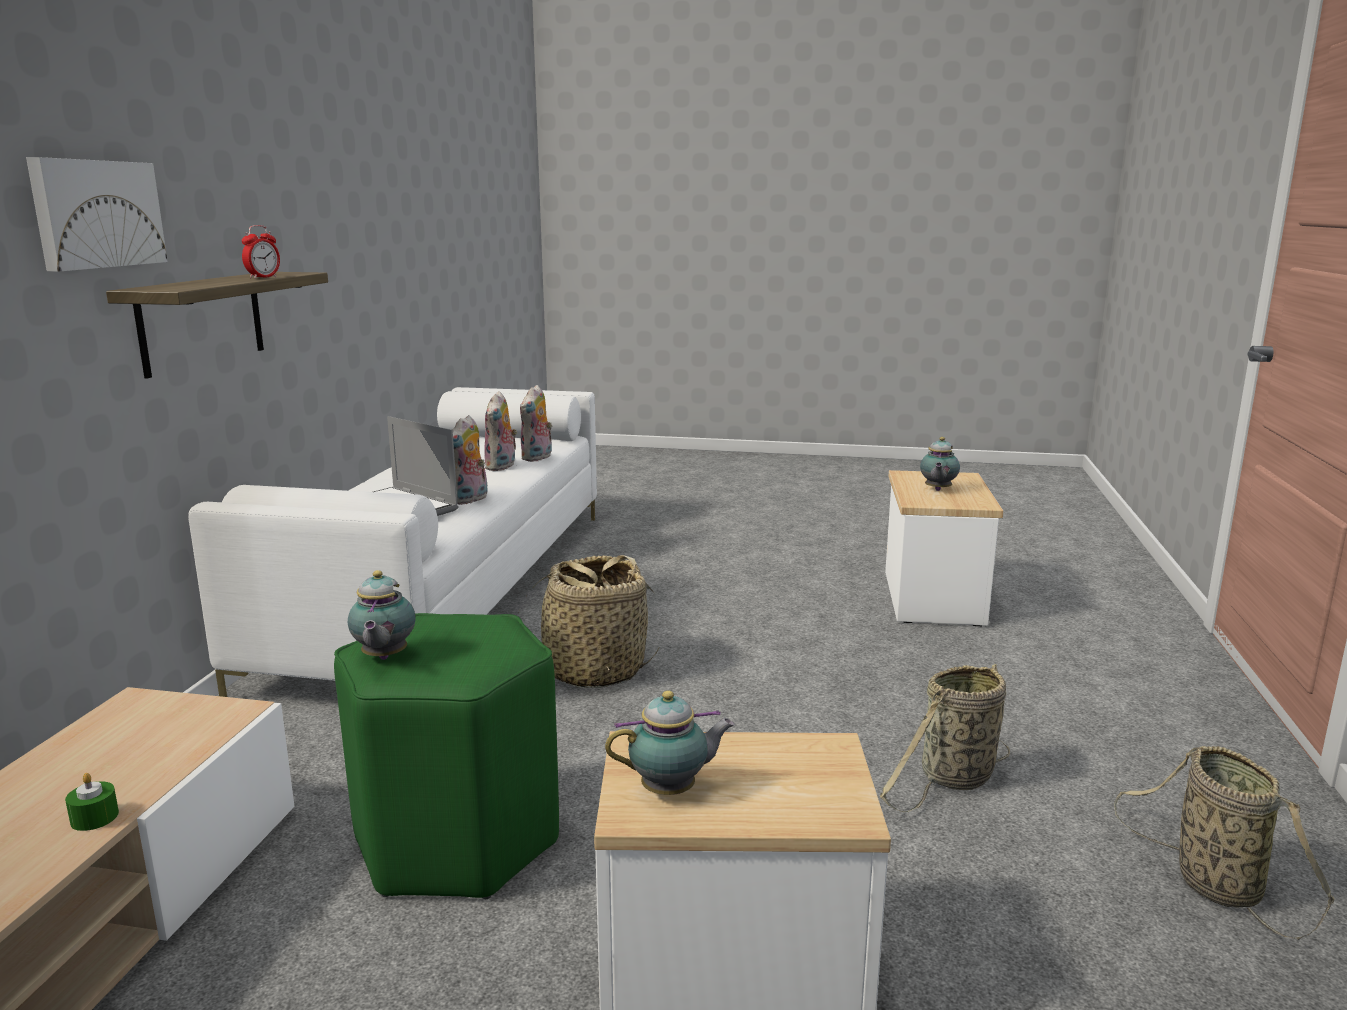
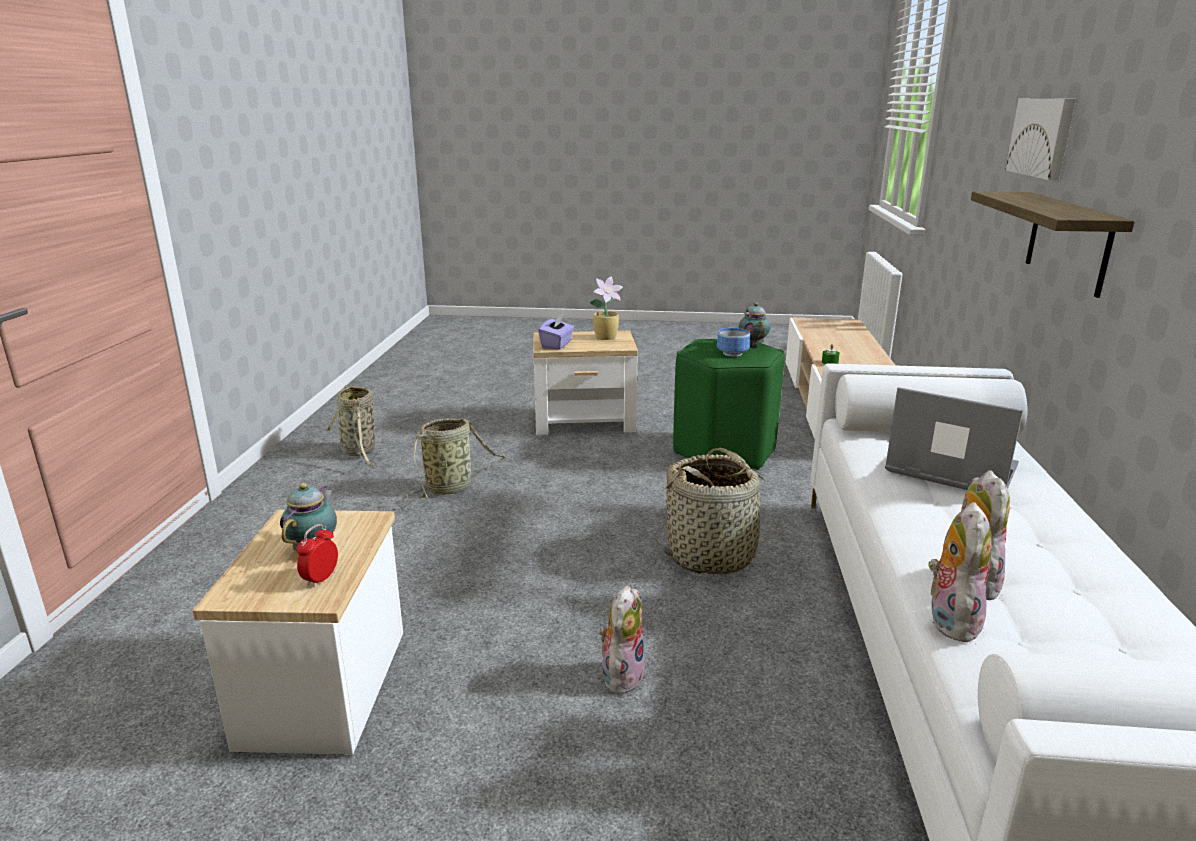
camera: 175 degrees right, 5 degrees up
alarm clock [242,225,280,279] -> alarm clock moved to [297,524,338,588]
plush toy [453,415,488,505] -> plush toy moved to [599,586,645,695]
teapot [605,690,735,795] -> potted plant [589,276,623,340]
none -> purple tissue box [538,314,574,350]
none -> bowl [717,328,750,357]

